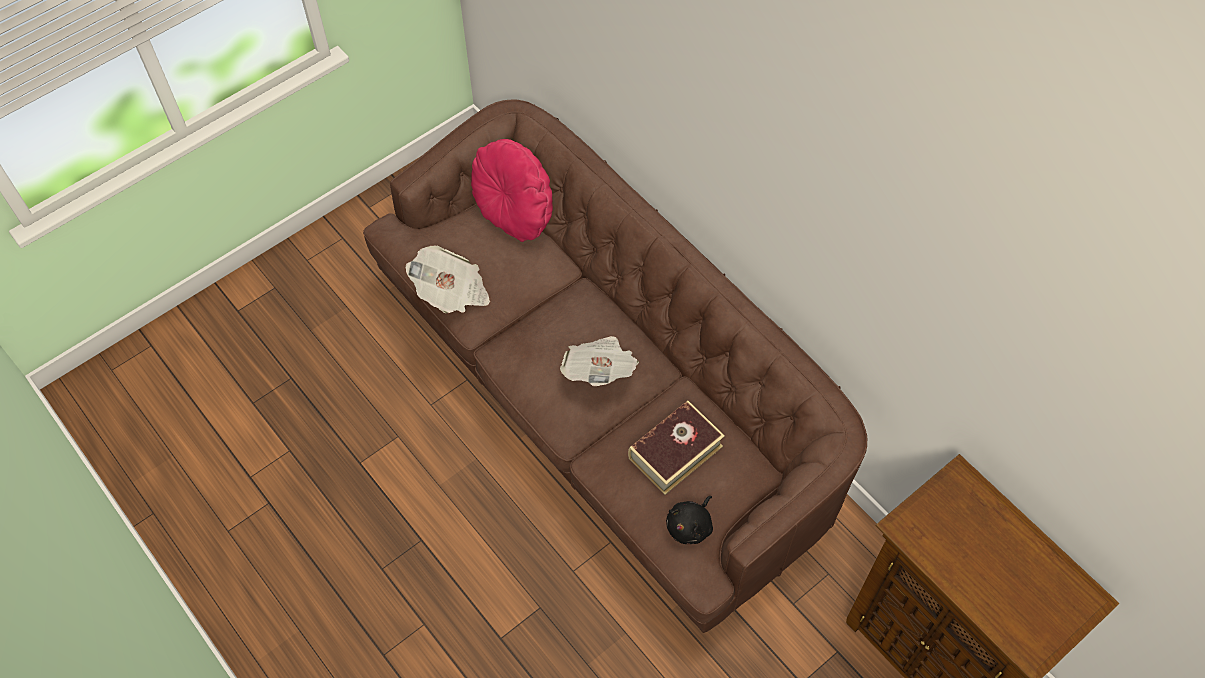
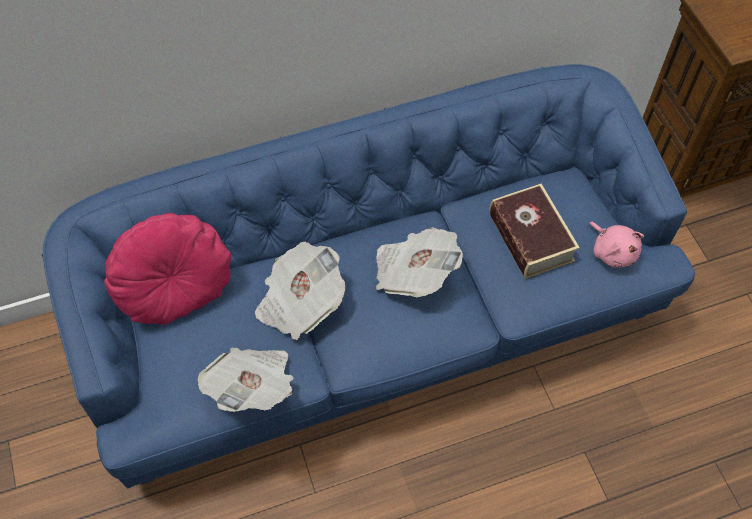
camera: 70 degrees left, 0 degrees up
brown sofa [363,100,867,633] -> blue sofa [42,64,695,488]
black plush toy [666,496,713,544] -> pink plush toy [589,222,644,268]
none -> newspaper [255,241,345,340]

